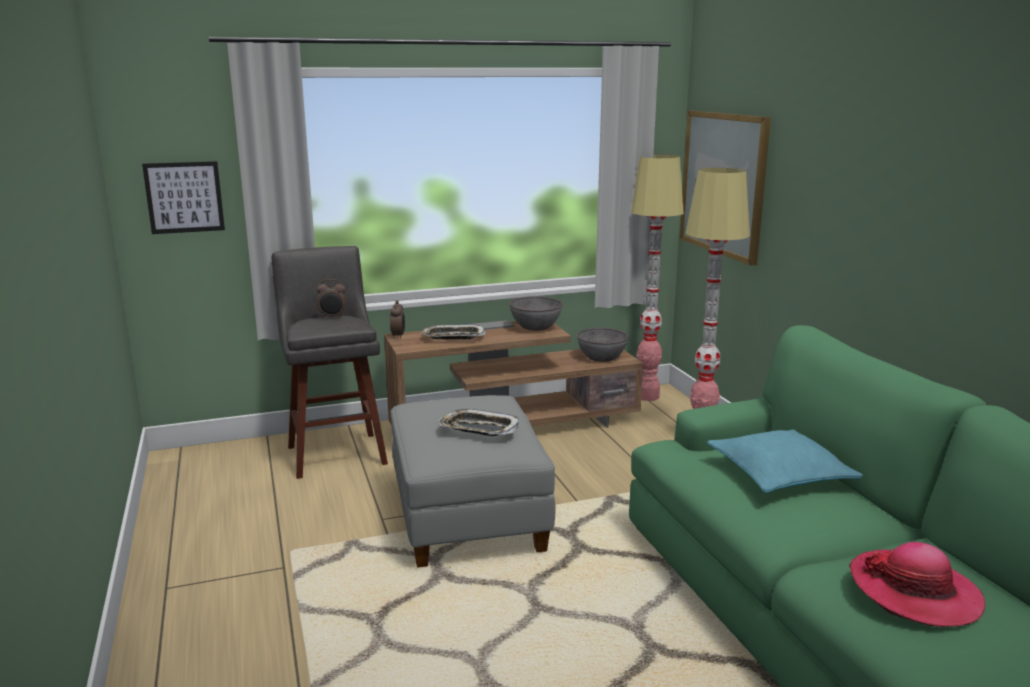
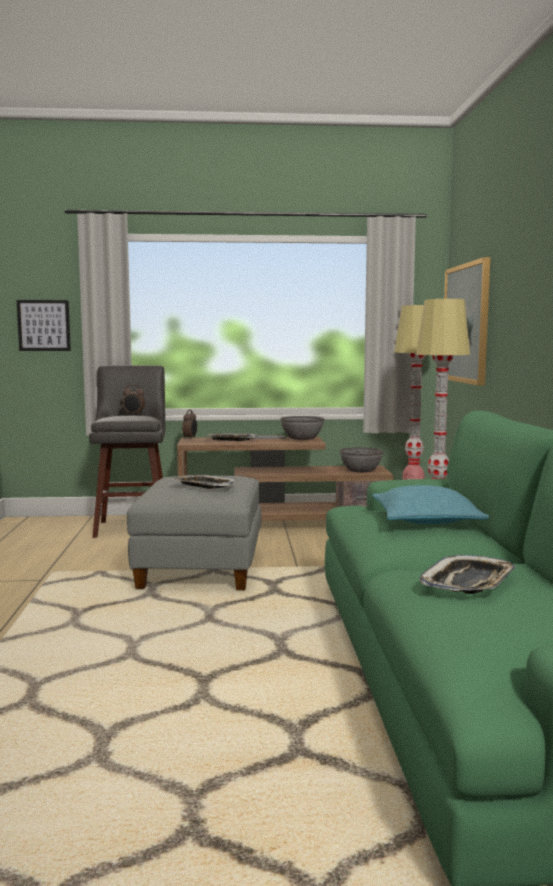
camera: 15 degrees right, 10 degrees down
hat [849,542,985,627] -> tray [419,555,516,594]

